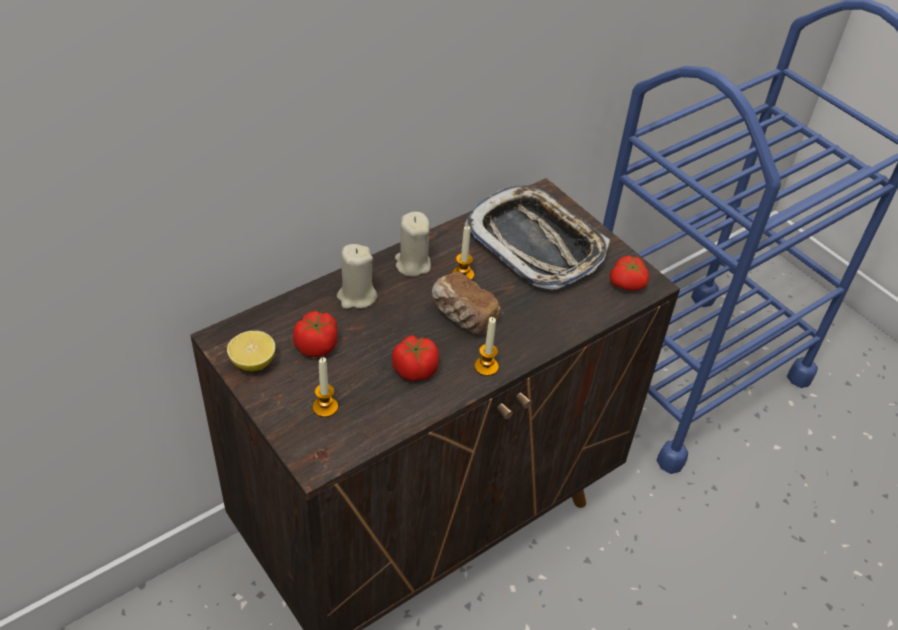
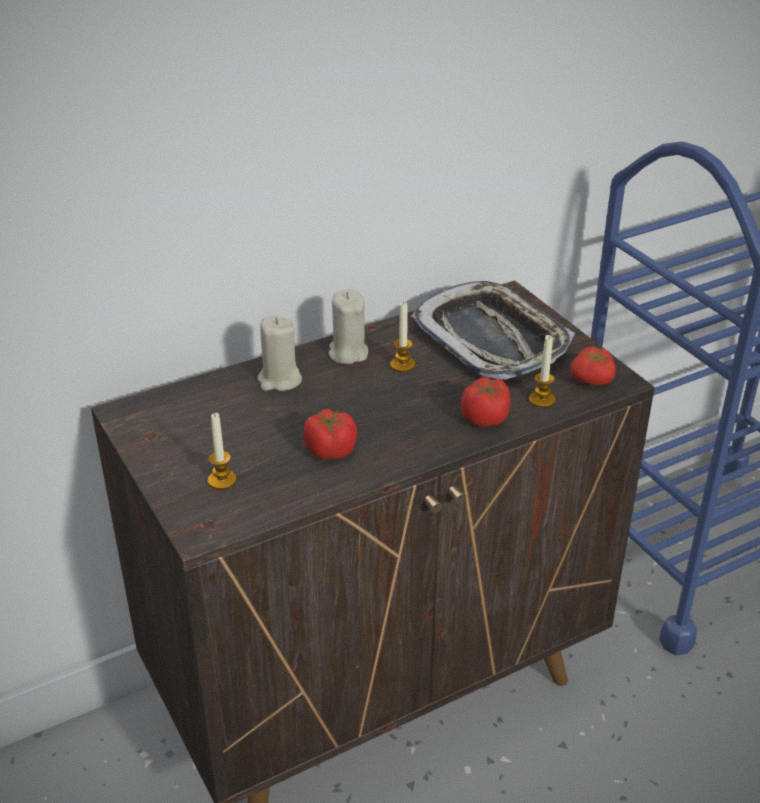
camera: 10 degrees right, 10 degrees down
lemon [227,331,276,371] -> none
tomato [293,311,337,357] -> tomato moved to [461,377,510,427]
bread [432,272,501,335] -> none
candle [474,317,499,376] -> candle moved to [529,335,556,408]

